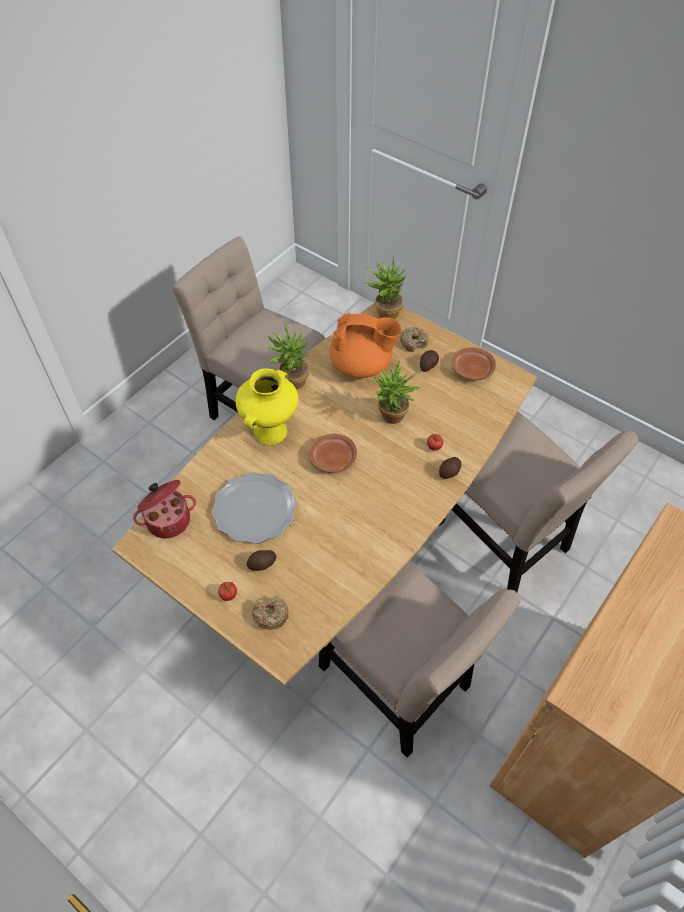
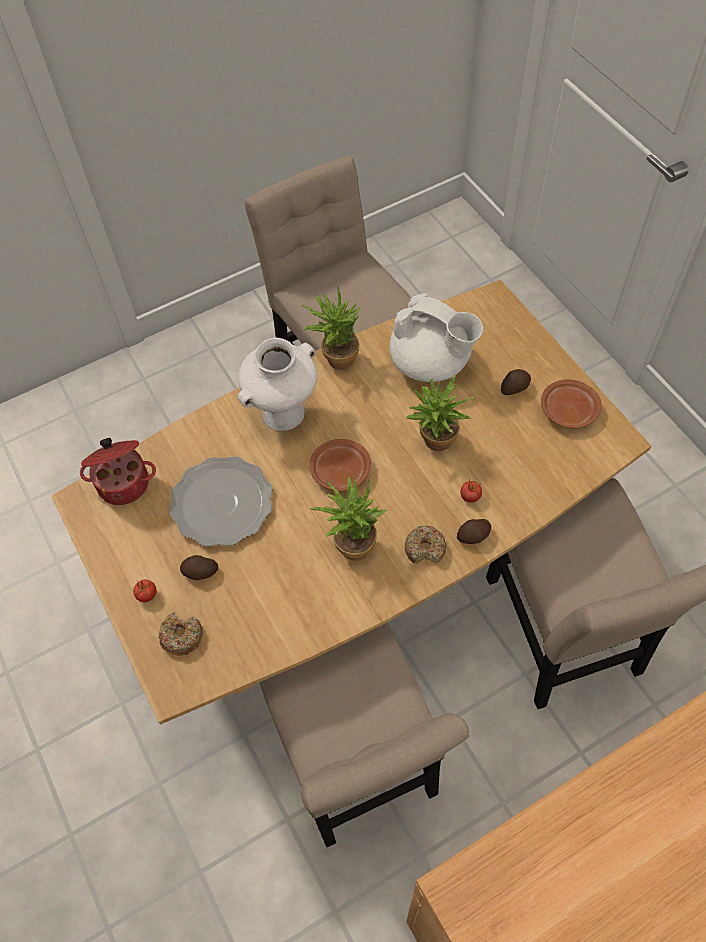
camera: 25 degrees right, 5 degrees up
yellow vase [236,368,298,445] -> white vase [237,338,317,431]
orange teapot [330,313,402,378] -> white teapot [390,293,483,382]
potted plant [364,256,407,320] -> potted plant moved to [311,477,386,561]
donut [400,327,429,352] -> donut moved to [405,525,446,564]

